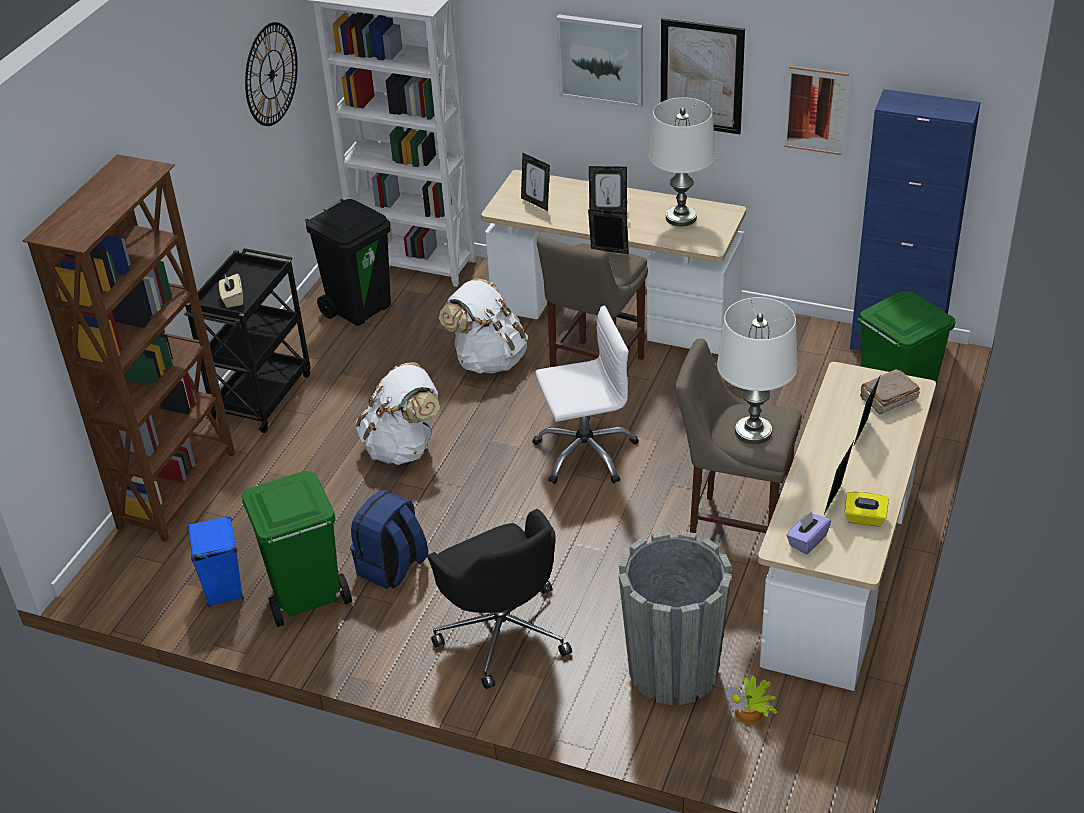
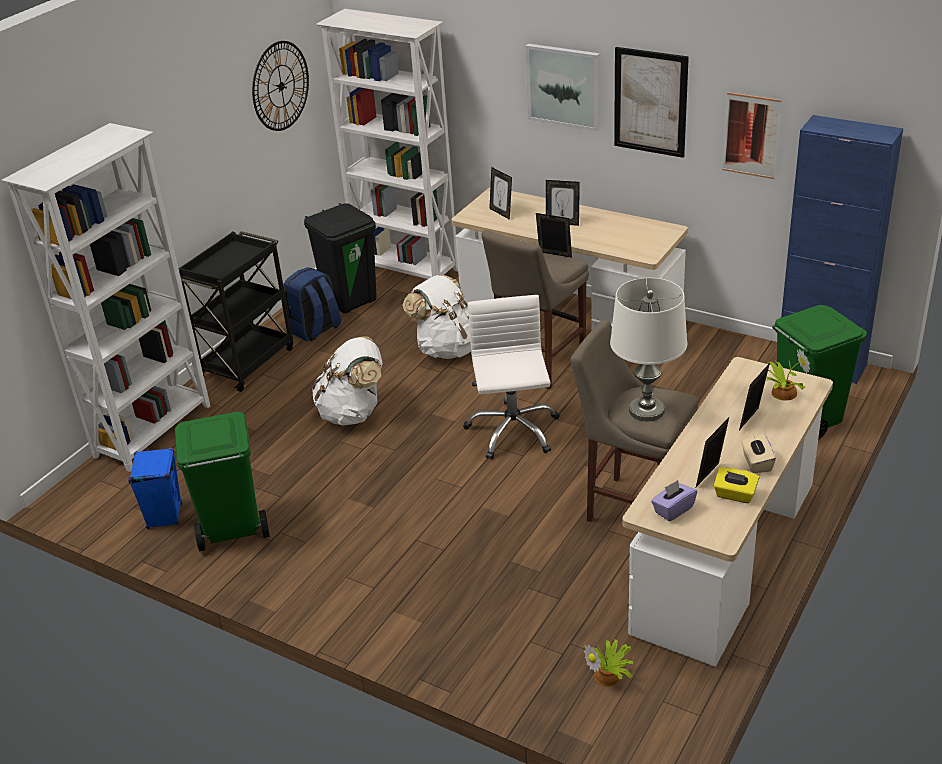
camera: 10 degrees right, 5 degrees down
brown bookcase [22,154,235,542] -> white bookcase [2,123,210,472]
beige tissue box [219,274,243,308] -> beige tissue box moved to [741,434,776,473]
blue backpack [350,490,428,589] -> blue backpack moved to [283,267,341,341]
black office chair [427,509,572,689] -> none
white office chair [532,306,639,484] -> white office chair turned 90 degrees counterclockwise [463,295,560,460]
grey planter [619,530,732,705] -> none
white table lamp [649,97,716,226] -> none
brown book [860,369,920,415] -> potted plant [766,349,810,401]

